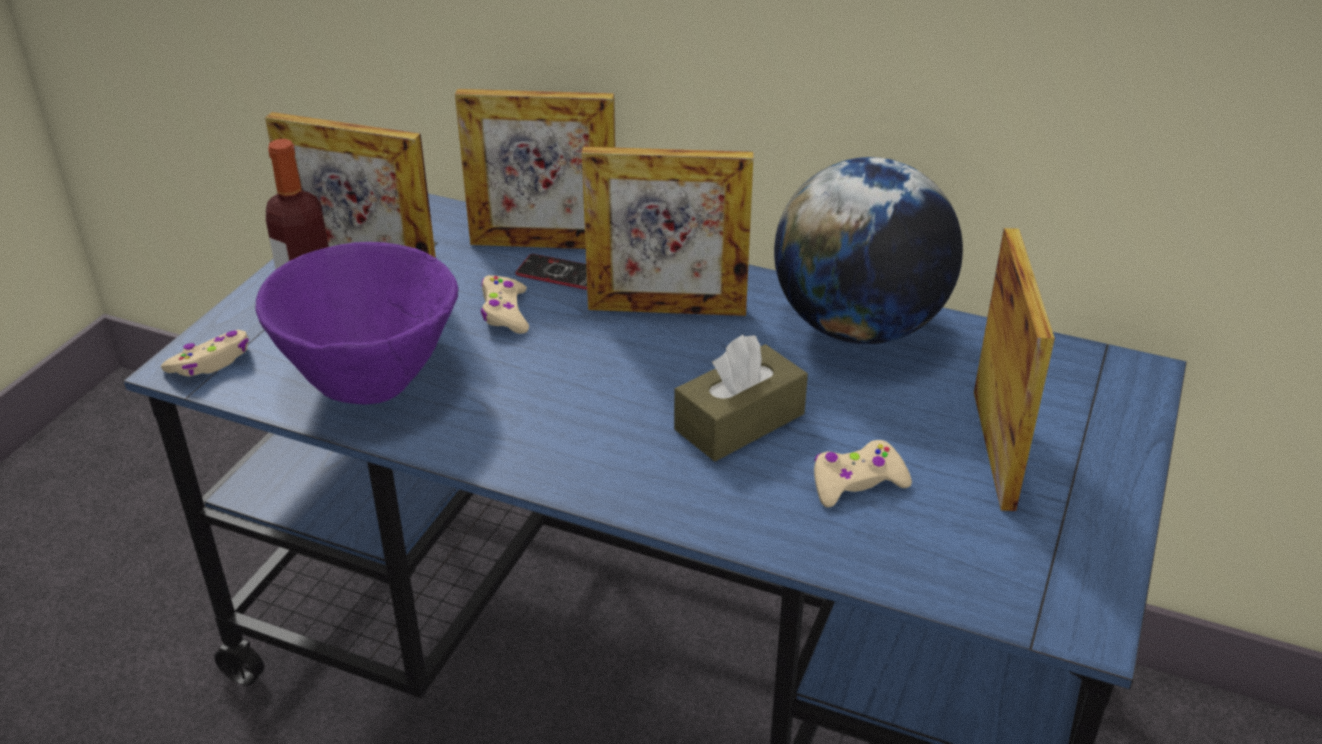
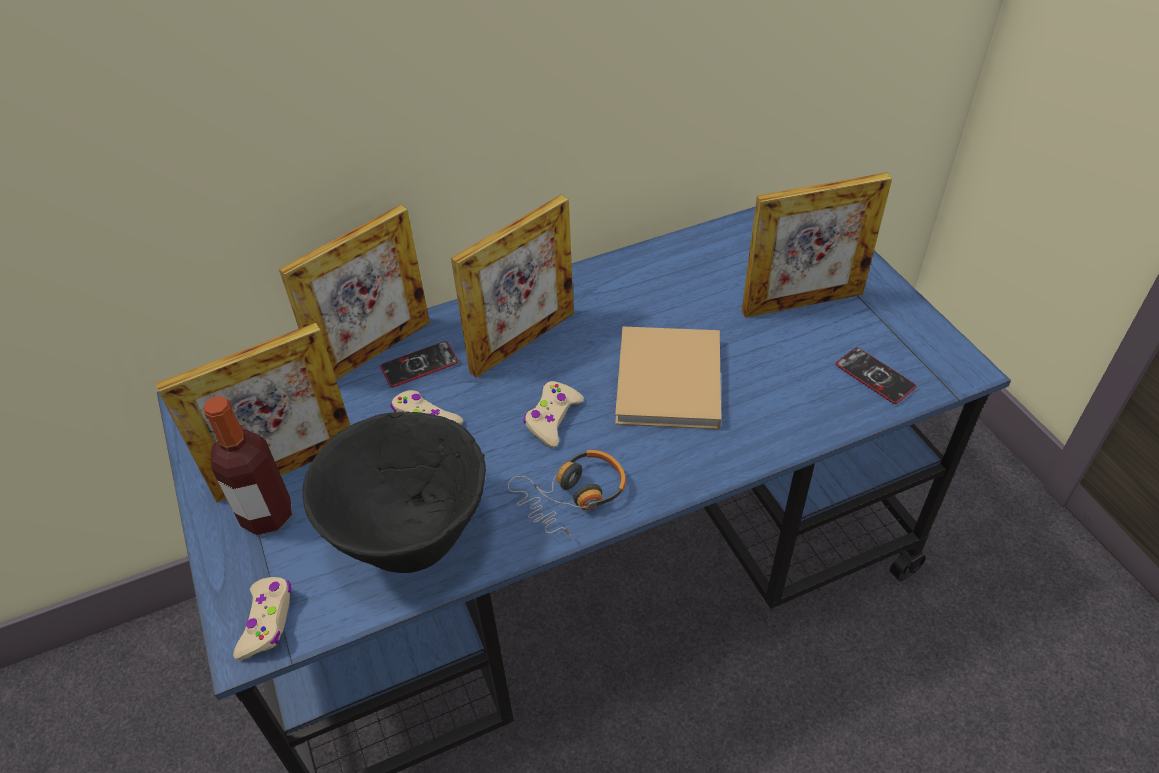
camera: 45 degrees left, 10 degrees up
purple bowl [255,242,458,405] -> black bowl [302,411,486,573]
brown tissue box [674,335,808,461] -> beige book [615,326,721,430]
globe [774,157,963,344] -> none
beige game controller [814,440,912,507] -> beige game controller moved to [523,381,584,448]
picture frame [974,228,1055,511] -> picture frame turned 120 degrees clockwise [742,173,892,318]
none -> headphones [508,450,626,538]
none -> phone [836,348,916,404]

